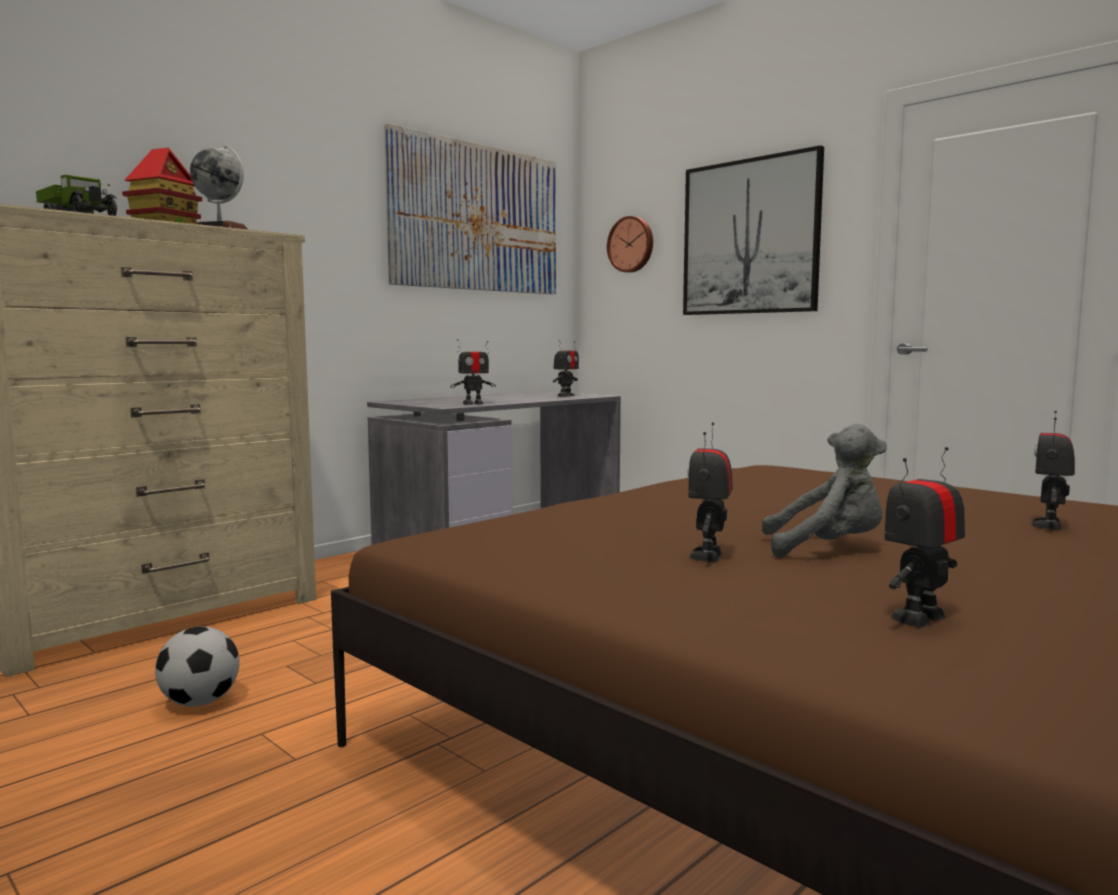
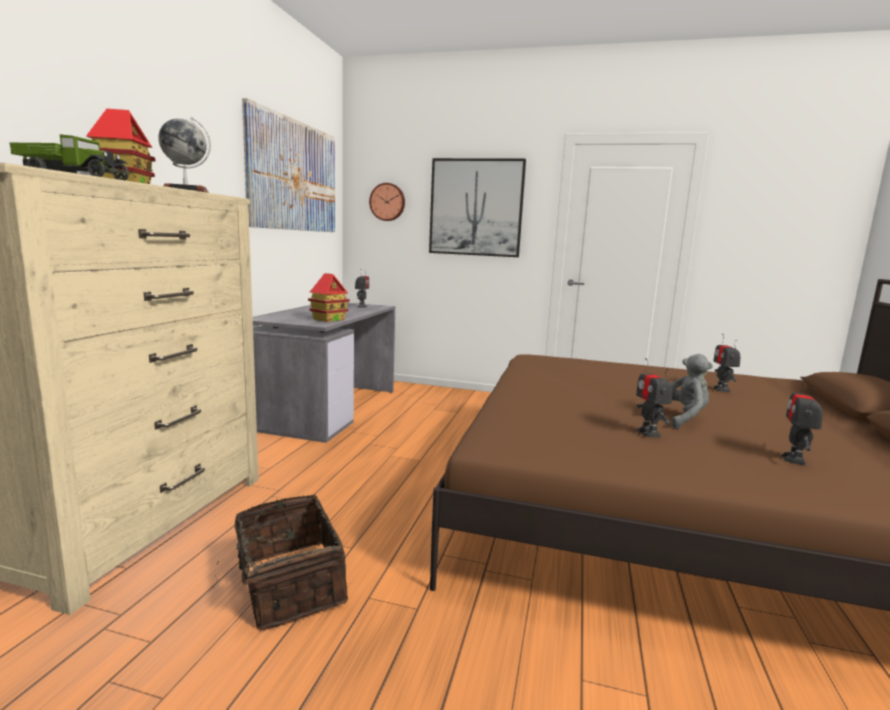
camera: 30 degrees left, 5 degrees up
football [155,627,240,706] -> basket [215,494,348,631]
toy robot [450,339,496,405] -> toy house [308,273,350,322]

